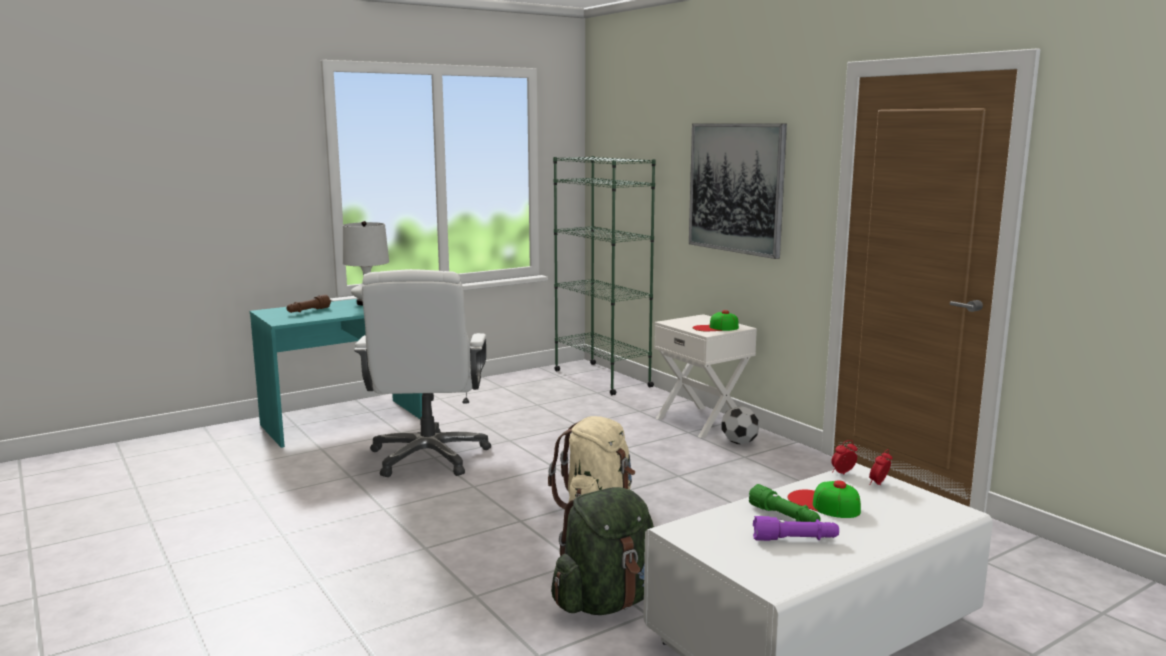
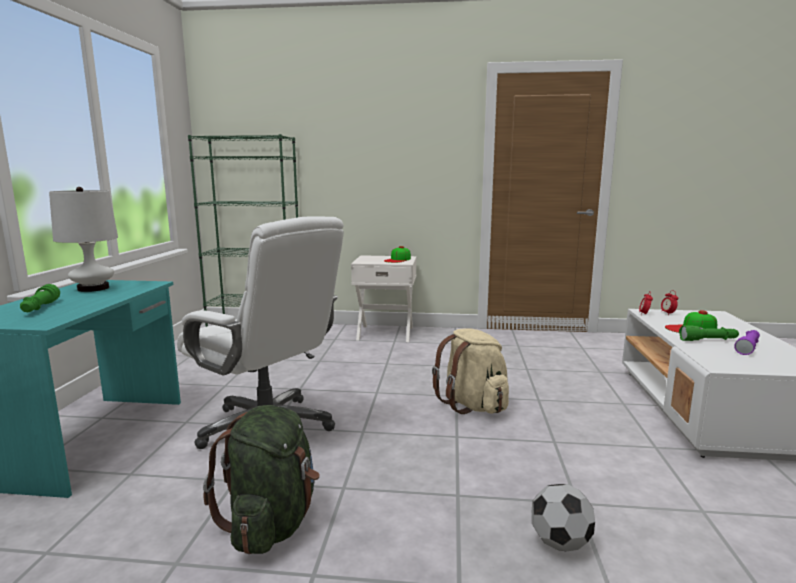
camera: 50 degrees left, 0 degrees up
brown flashlight [286,295,331,313] -> green flashlight [20,284,60,312]
green backpack [551,487,654,615] -> green backpack moved to [203,405,320,554]
picture [689,123,787,259] -> none
football [721,406,759,444] -> football moved to [532,484,595,551]

